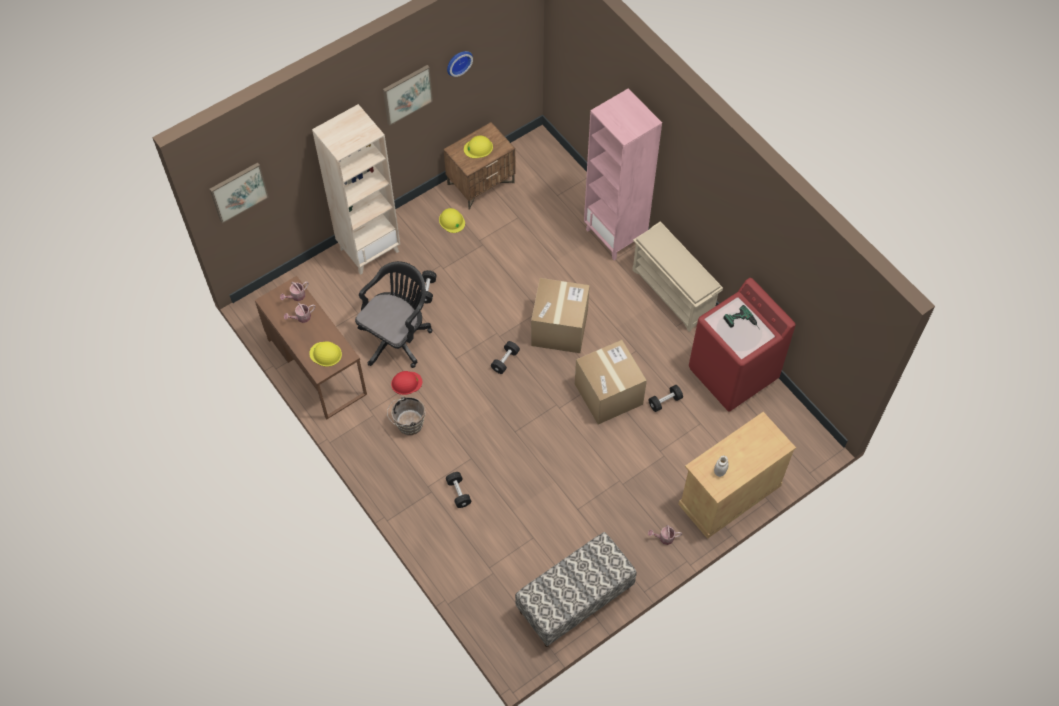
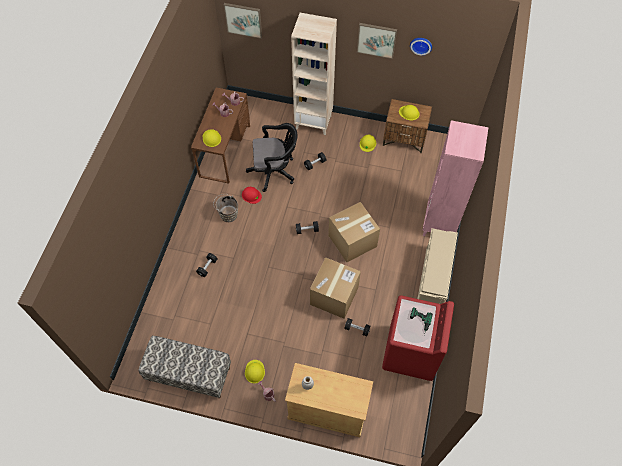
camera: 50 degrees right, 0 degrees up
none -> yellow hard hat [245,360,265,383]

